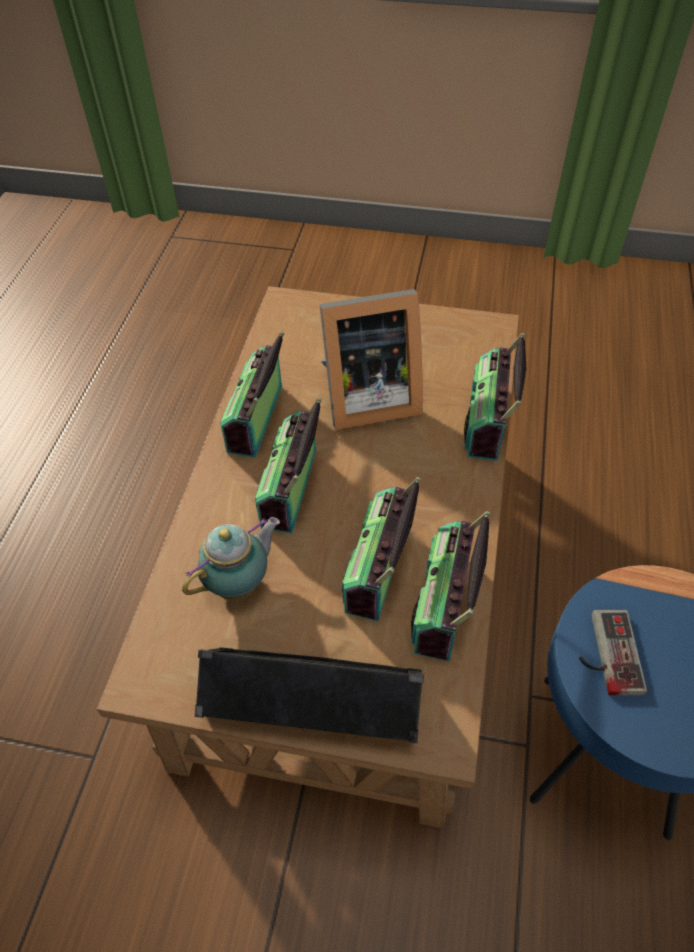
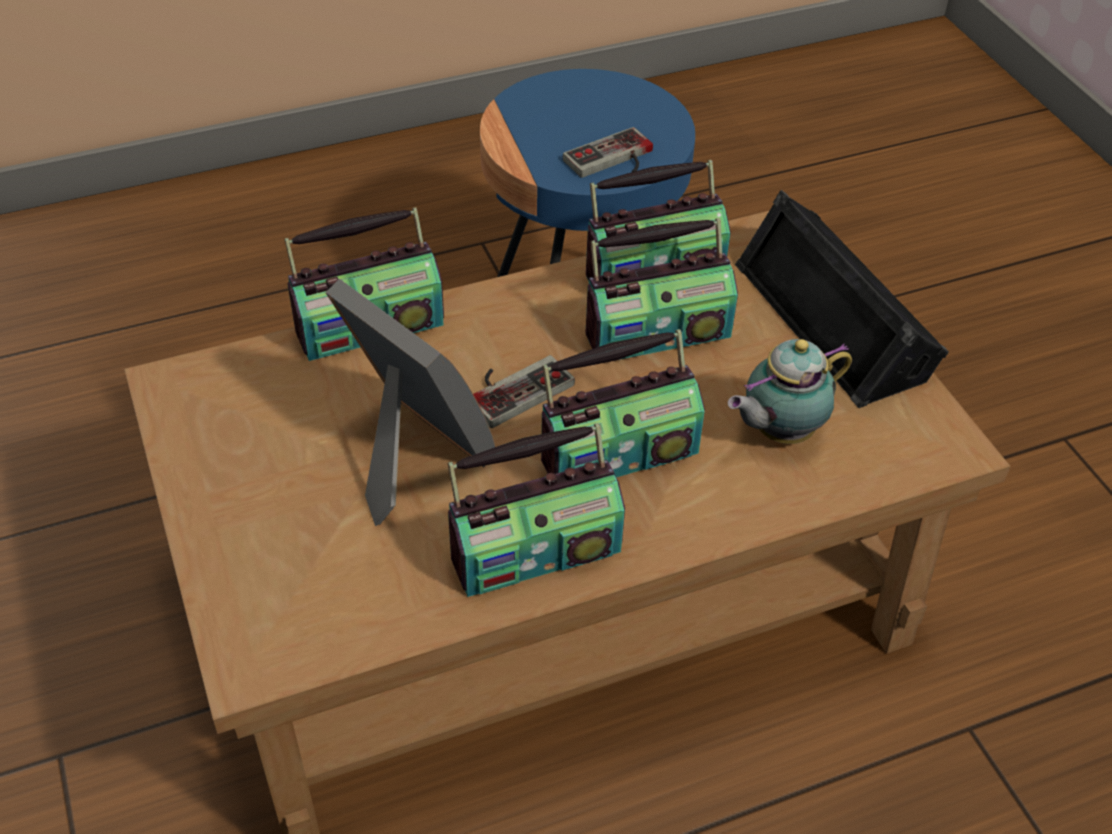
camera: 125 degrees left, 5 degrees down
teapot [182,517,280,600] -> teapot turned 45 degrees counterclockwise [728,339,852,444]
none -> game controller [473,355,575,428]

